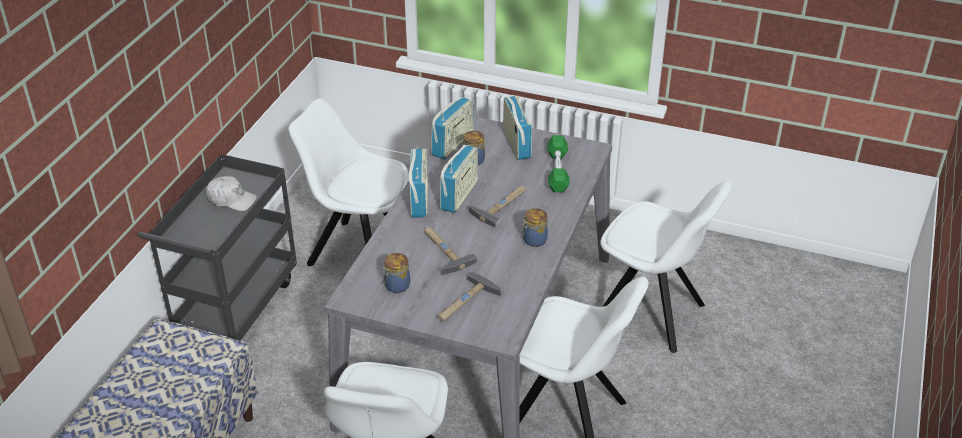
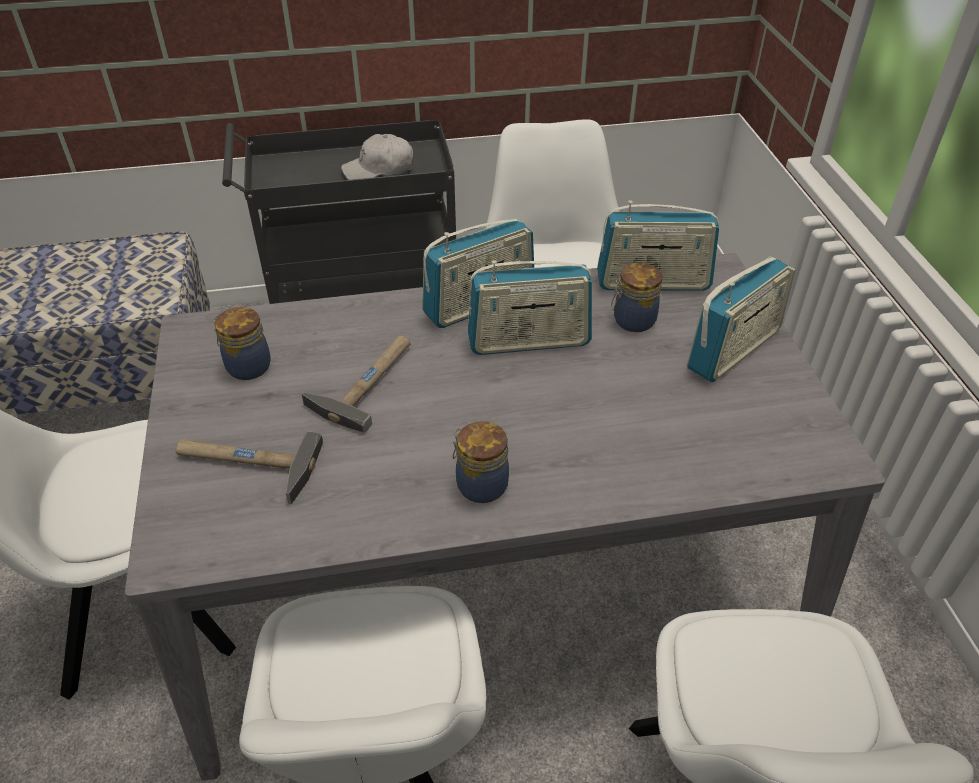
camera: 60 degrees right, 5 degrees up
white cap [206,176,257,211] -> white cap turned 90 degrees clockwise [341,134,413,180]
hammer [468,186,526,228] -> none
green dumbbell [547,135,570,192] -> none

